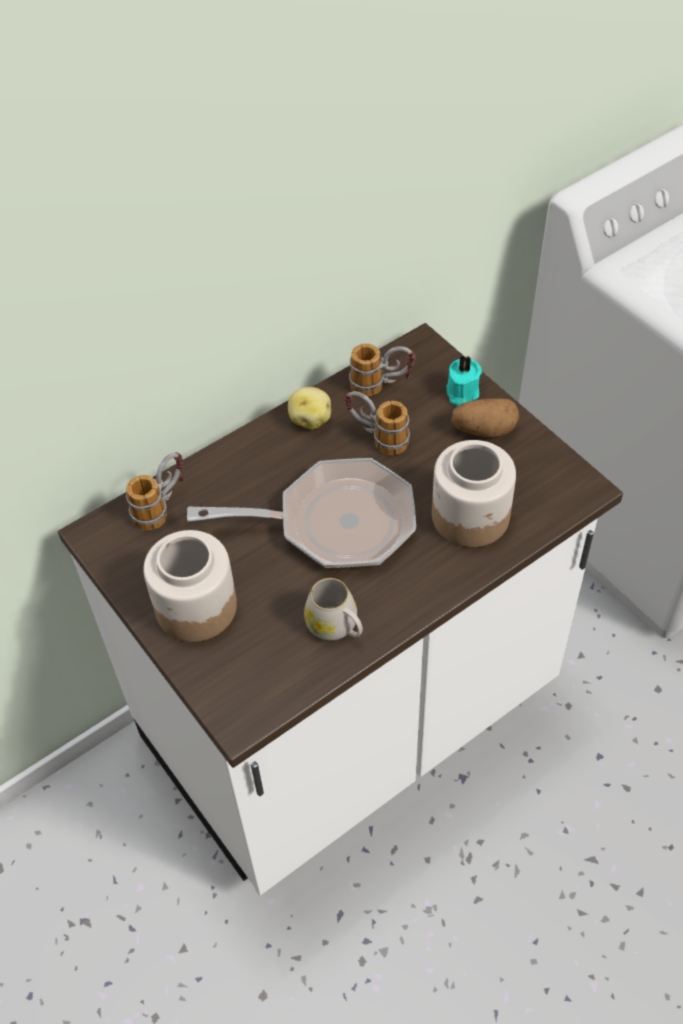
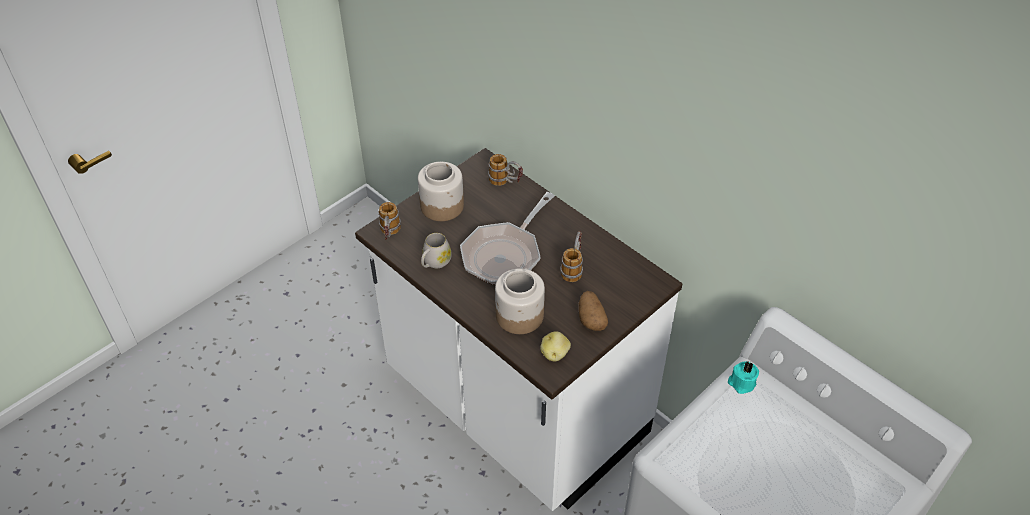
camera: 80 degrees right, 5 degrees down
frying pan [187,458,416,568] -> frying pan turned 45 degrees clockwise [460,192,555,285]
potato [288,387,331,429] -> potato moved to [540,331,571,361]
mug [349,343,415,397] -> mug moved to [378,202,401,240]
turquoise candle [446,355,482,406] -> turquoise candle moved to [728,362,759,394]

